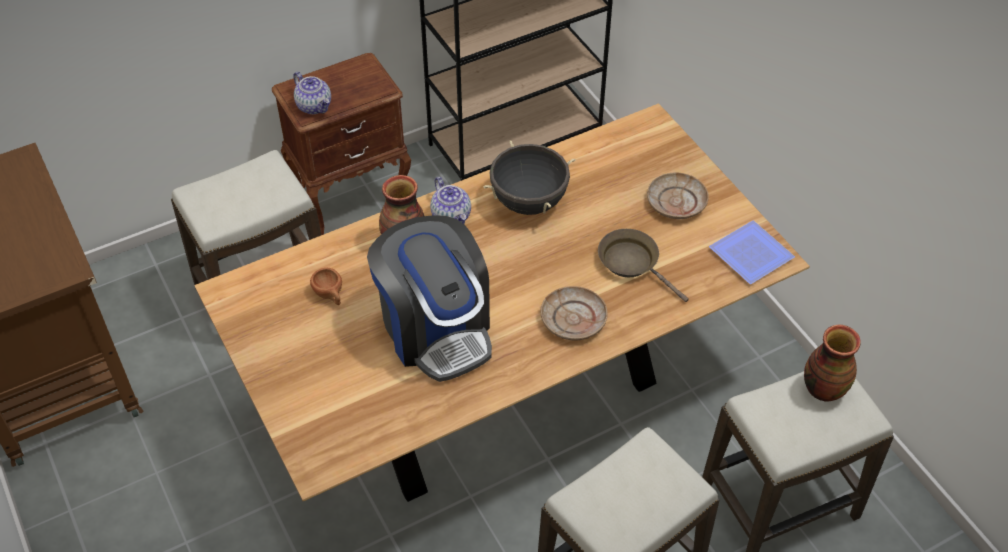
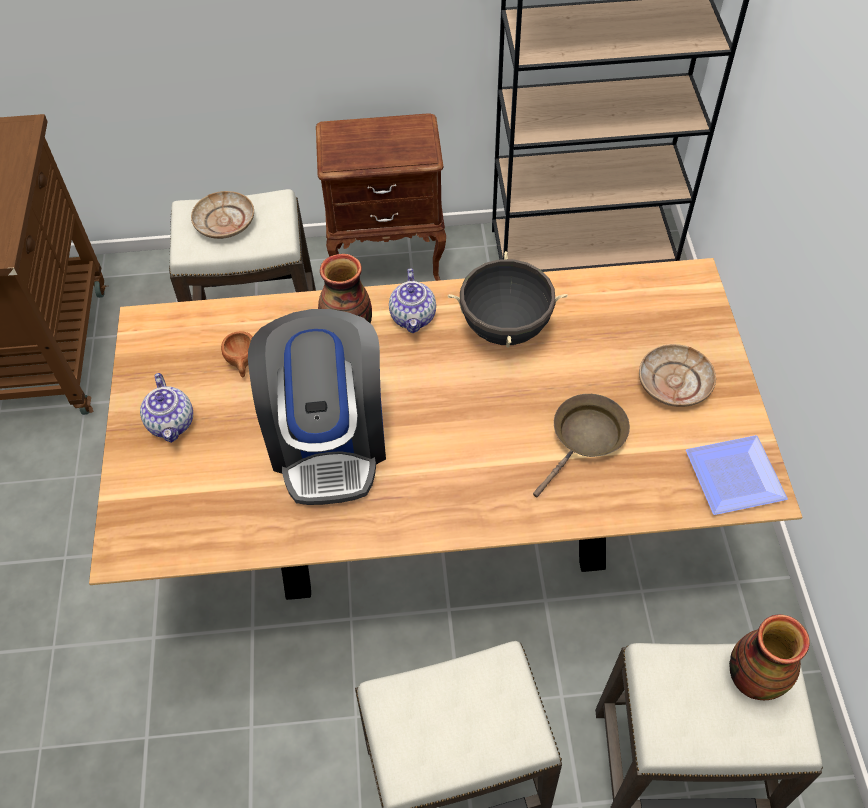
camera: 25 degrees right, 5 degrees up
teapot [293,72,331,114] -> teapot moved to [140,373,193,443]
beige plate [541,286,607,340] -> beige plate moved to [191,191,254,239]
brown frying pan [598,229,689,302] -> brown frying pan turned 60 degrees clockwise [533,394,630,497]

